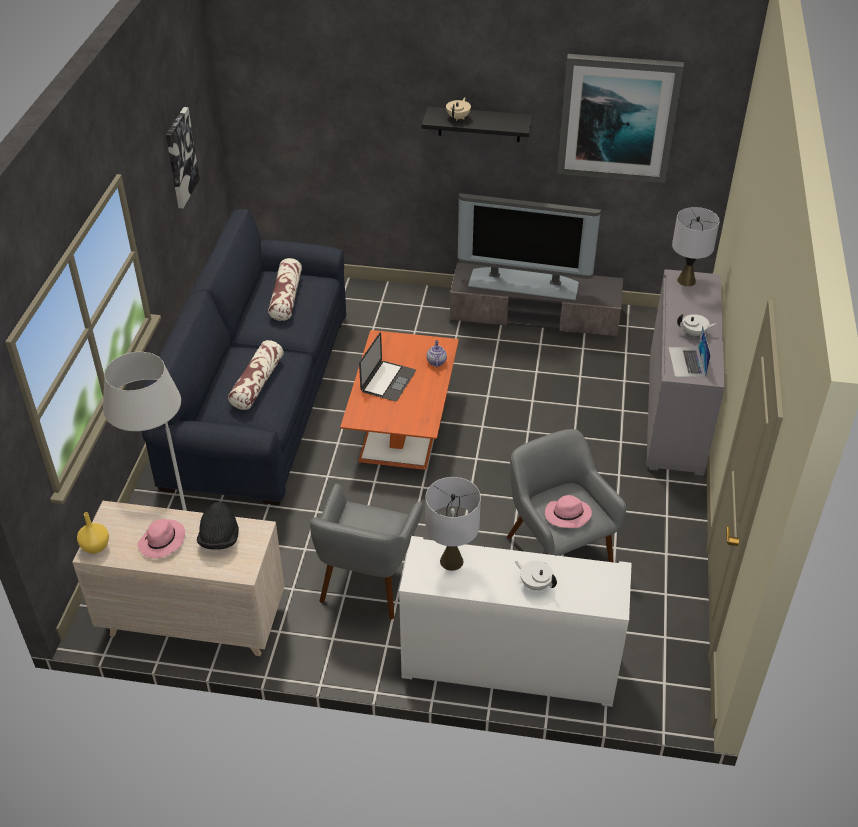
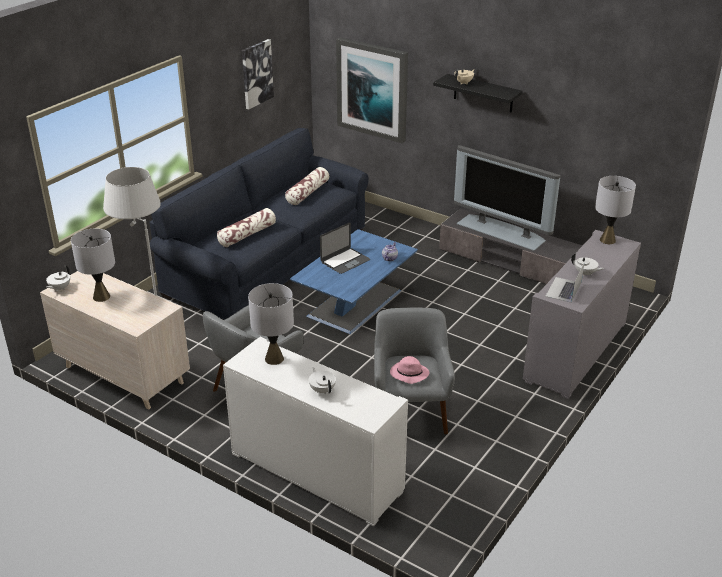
camera: 25 degrees right, 10 degrees down
yellow vase [77,512,109,554] -> white teapot [46,266,70,292]
pink hat [137,519,185,558] -> grey table lamp [71,229,115,302]
black hat [197,501,239,549] -> none
orange coffee table [340,330,459,470] -> blue coffee table [290,229,418,334]
picture [557,54,684,183] -> picture moved to [336,37,408,143]

